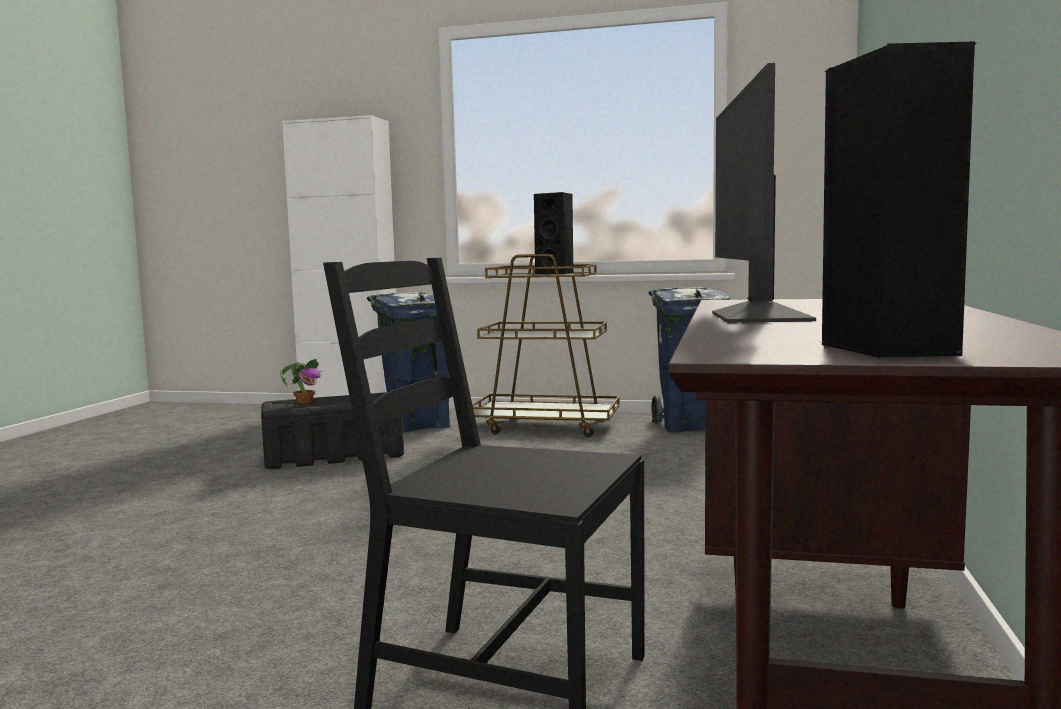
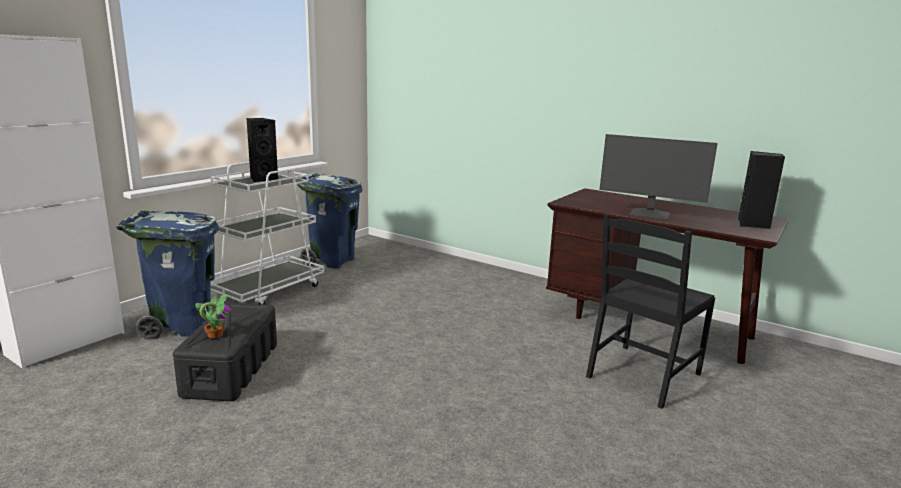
camera: 70 degrees left, 10 degrees up
brown cart [472,254,620,437] -> white cart [210,162,324,305]

